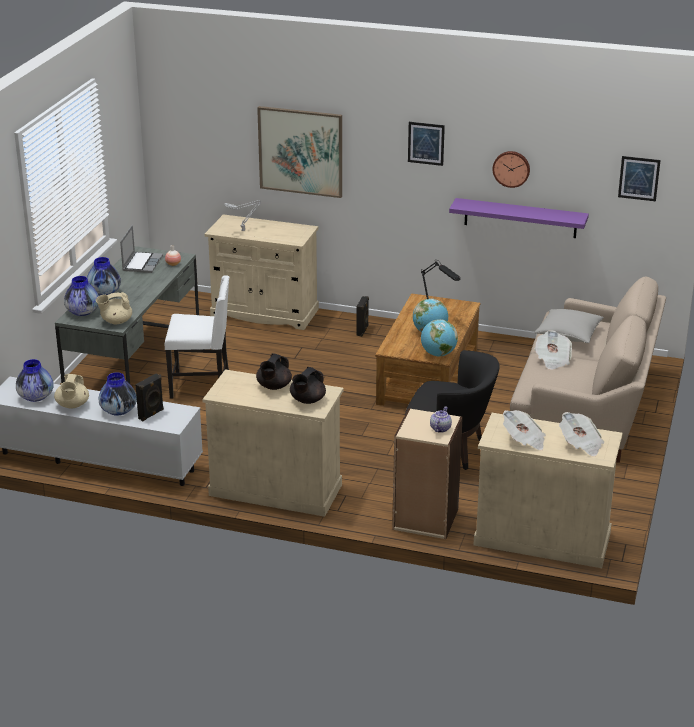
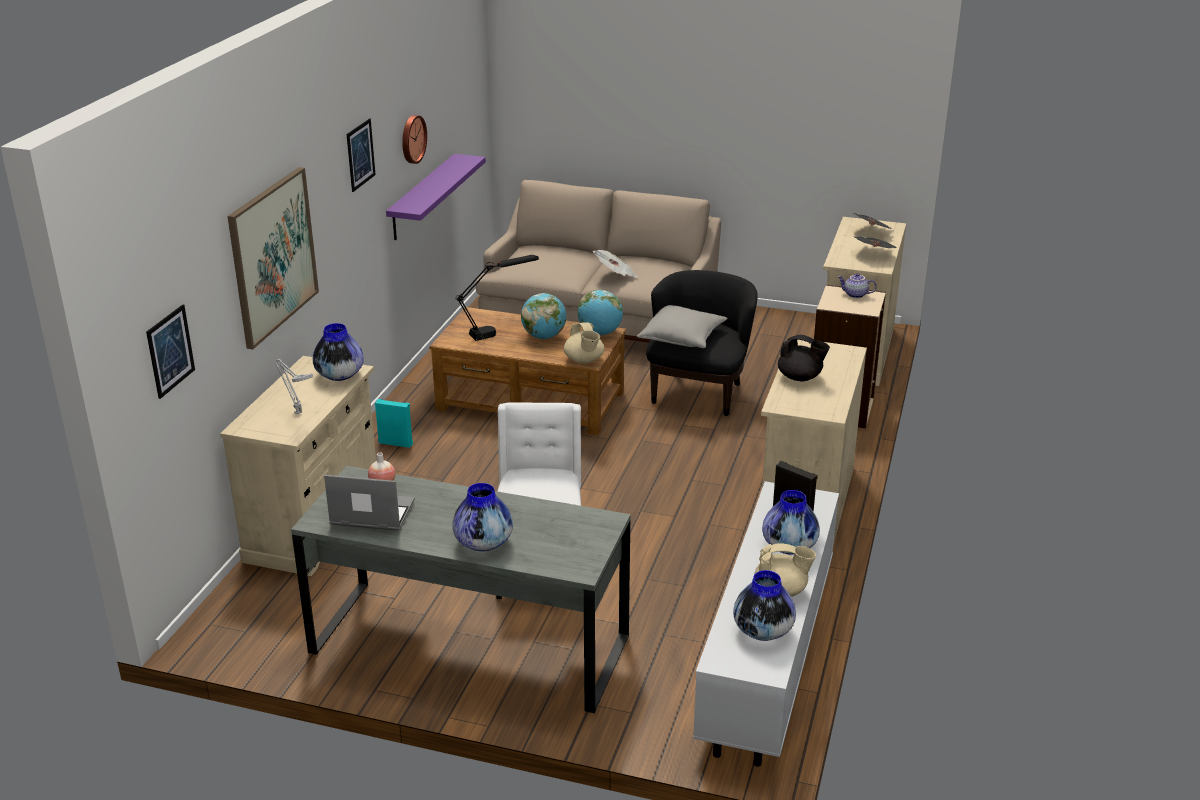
camera: 90 degrees left, 0 degrees up
vase [64,276,99,316] -> vase moved to [313,323,364,381]
beige teapot [96,292,132,324] -> beige teapot moved to [564,322,605,364]
black teapot [290,367,326,404] -> none
black speaker [356,296,369,337] -> turquoise speaker [375,399,413,448]
grey pillow [534,309,604,343] -> grey pillow moved to [637,305,728,348]
picture [618,156,660,201] -> picture moved to [146,304,195,399]

